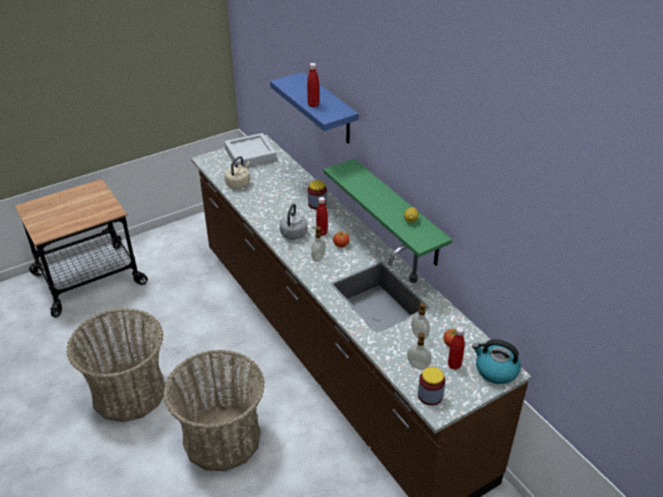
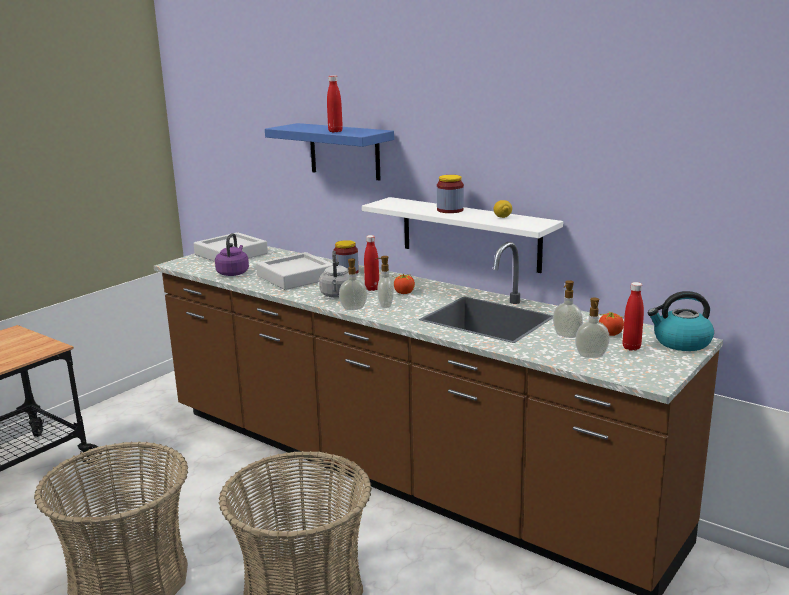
camera: 20 degrees left, 20 degrees down
beige kettle [225,156,250,189] -> purple kettle [215,233,249,276]
green shelf [324,159,452,266] -> white shelf [362,197,563,273]
jar [418,367,445,406] -> jar moved to [437,175,464,213]
none -> grey tray [256,252,333,290]
none -> soap dispenser [339,258,367,310]

